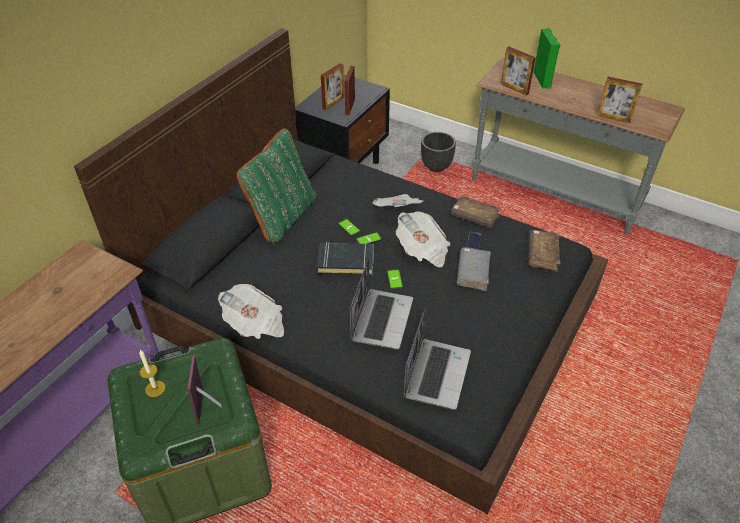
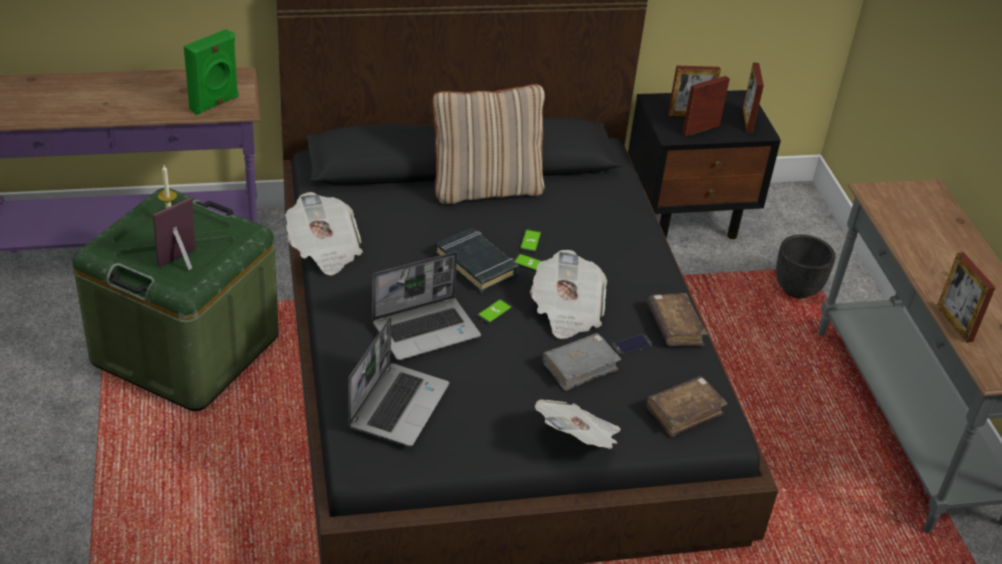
camera: 45 degrees right, 5 degrees down
green pillow [236,128,317,244] -> beige pillow [433,84,545,204]
newspaper [372,194,423,207] -> newspaper moved to [535,399,621,449]
laptop [404,308,471,410] -> laptop turned 45 degrees counterclockwise [348,317,449,447]
picture frame [501,47,536,96] -> picture frame moved to [743,62,764,133]
green speaker [533,28,560,89] -> green speaker moved to [184,29,239,115]

